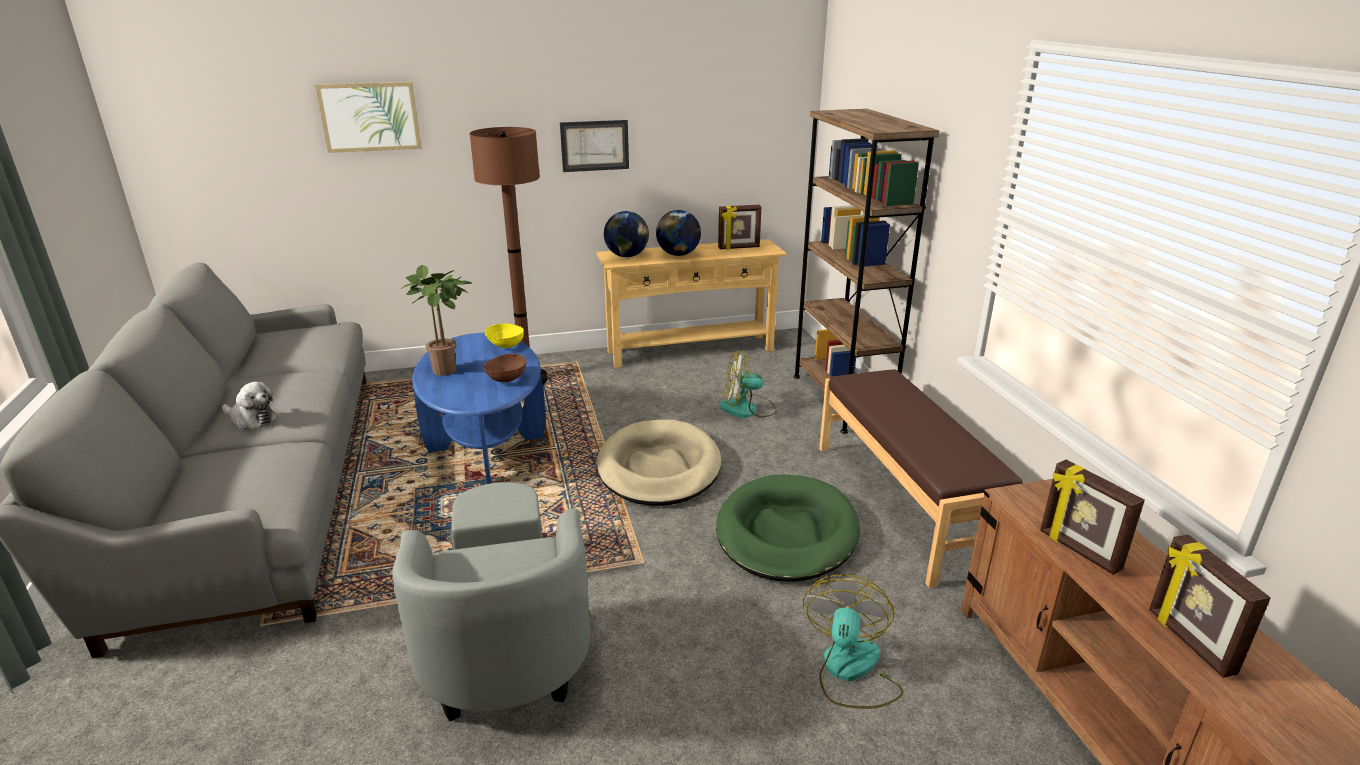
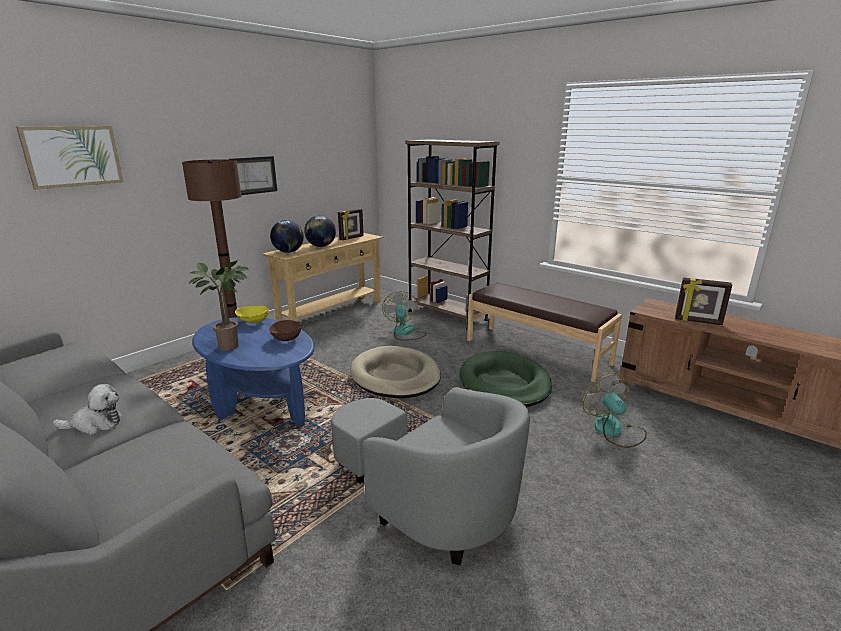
camera: 35 degrees left, 5 degrees down
fan [720,351,777,418] -> fan turned 120 degrees clockwise [382,291,427,341]
picture frame [1149,534,1271,678] -> none

